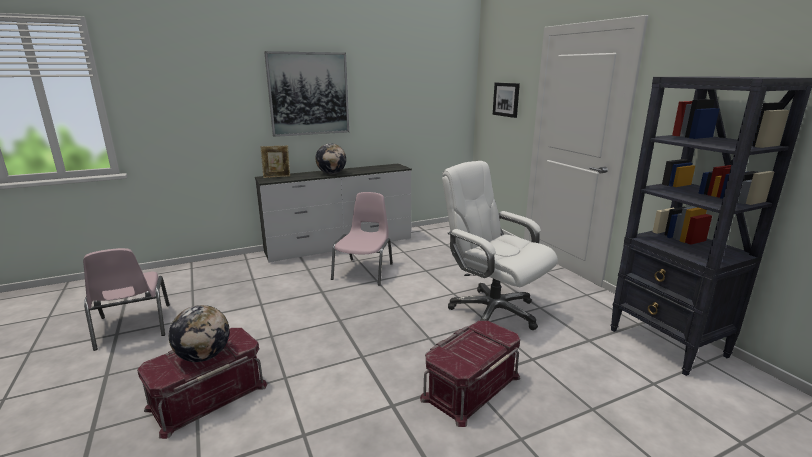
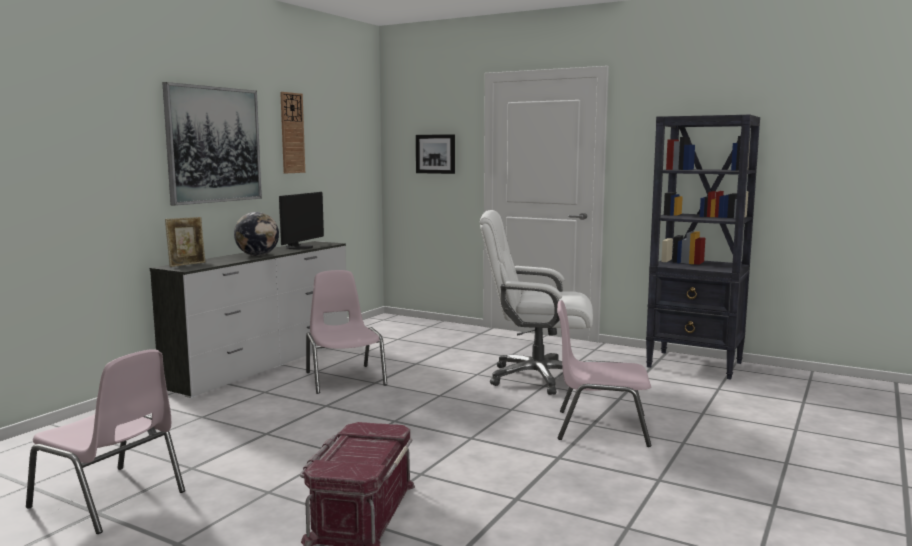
camera: 35 degrees left, 10 degrees down
globe [169,305,230,362] -> none
red storage box [420,321,520,427] -> pink chair [557,300,651,447]
none -> monitor [279,192,324,249]
none -> wall clock [280,92,305,173]

